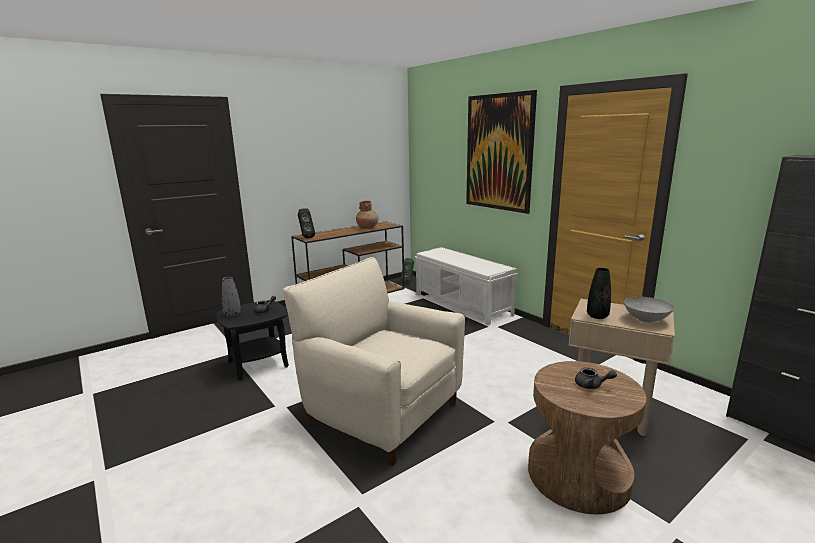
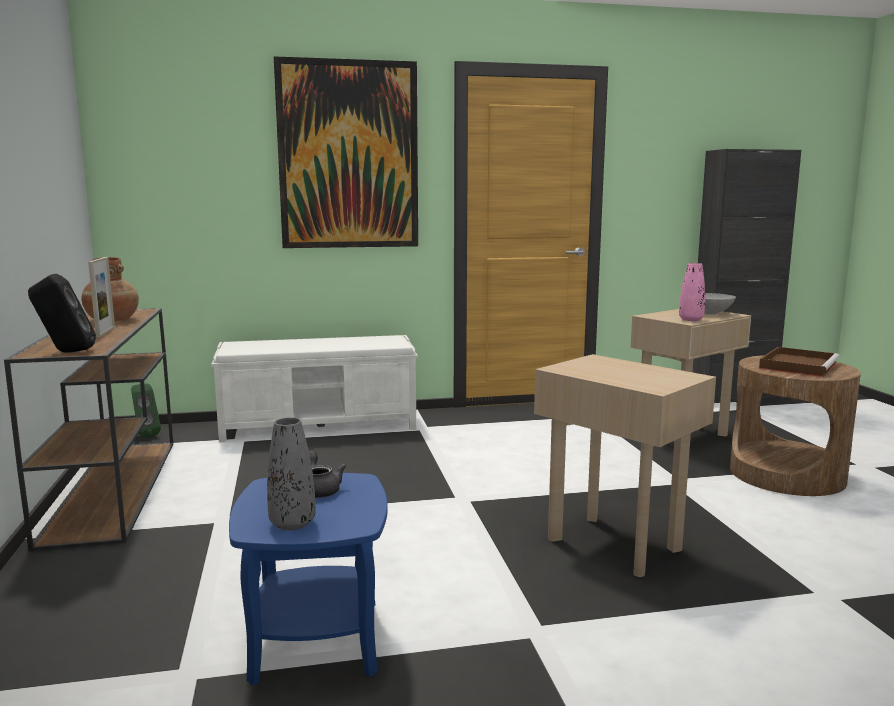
camera: 65 degrees left, 5 degrees down
black side table [217,300,289,381] -> blue side table [229,473,388,685]
beige armchair [283,257,465,466] -> beige side table [534,354,716,577]
grey teapot [575,367,617,389] -> brown tray [759,347,840,377]
black vase [587,268,611,319] -> pink vase [679,263,705,321]
none -> picture frame [88,257,115,337]

